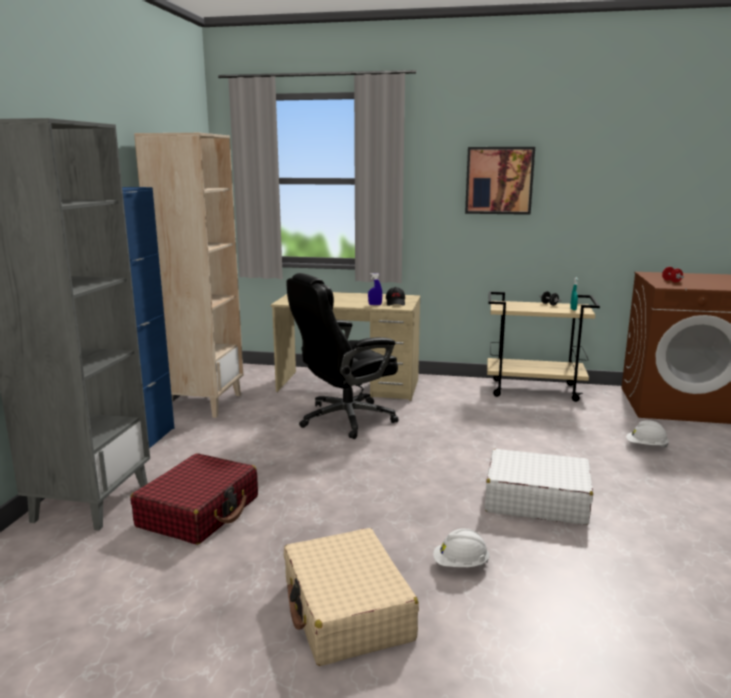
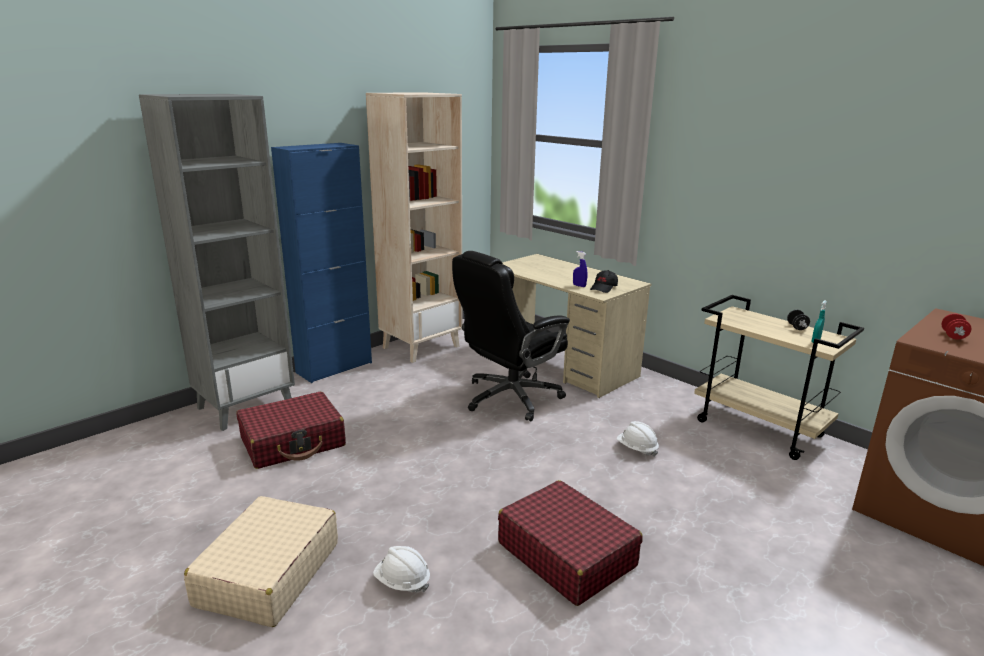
camera: 35 degrees right, 5 degrees up
black office chair [286,273,399,439] -> black office chair turned 45 degrees counterclockwise [452,251,570,421]
picture [465,147,535,215] -> none
white suitcase [485,449,593,525] -> red suitcase [498,480,643,606]
white hard hat [626,420,669,448] -> white hard hat moved to [617,421,659,457]

